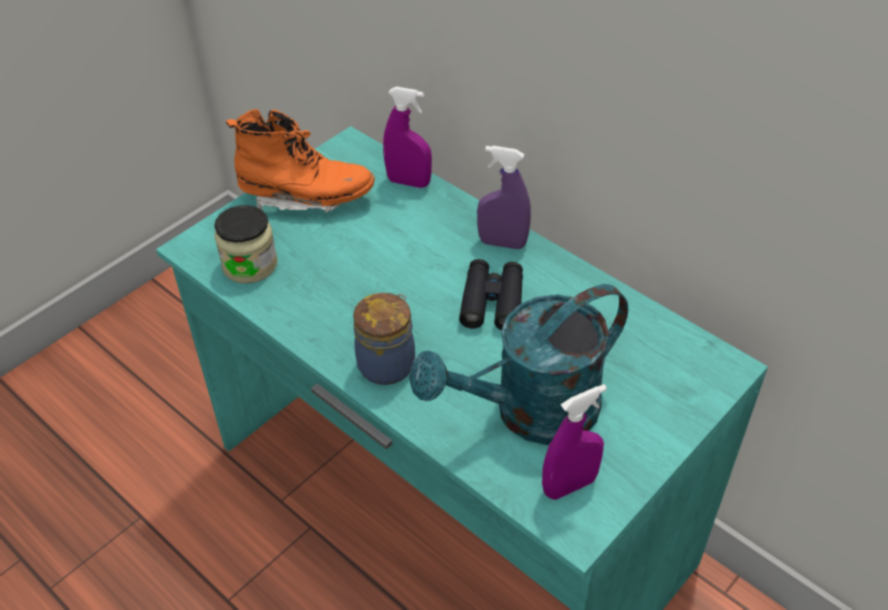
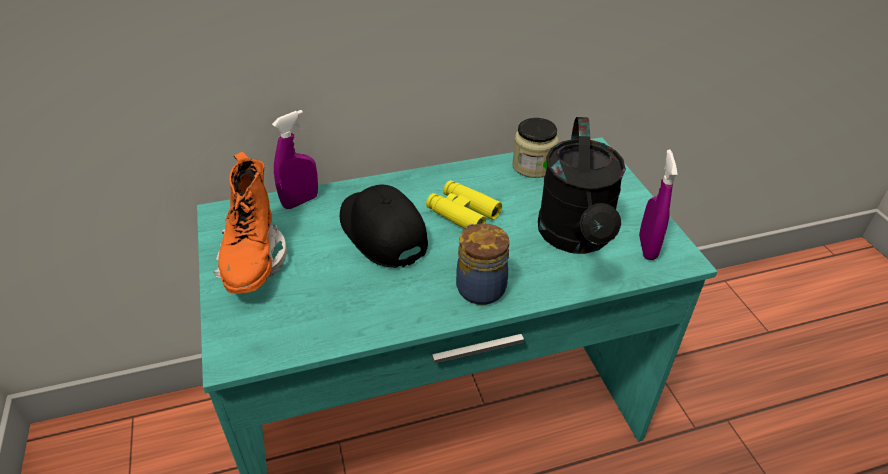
camera: 60 degrees left, 5 degrees down
jar [214,205,277,283] -> jar moved to [512,118,559,178]
orange boot [226,109,375,213] -> orange boot turned 135 degrees clockwise [214,152,287,294]
turquoise watering can [409,284,628,445] -> black watering can [538,117,626,254]
black binoculars [459,259,523,330] -> yellow binoculars [426,180,502,229]
purple spray bottle [477,146,531,249] -> none
none -> black cap [340,184,428,268]

